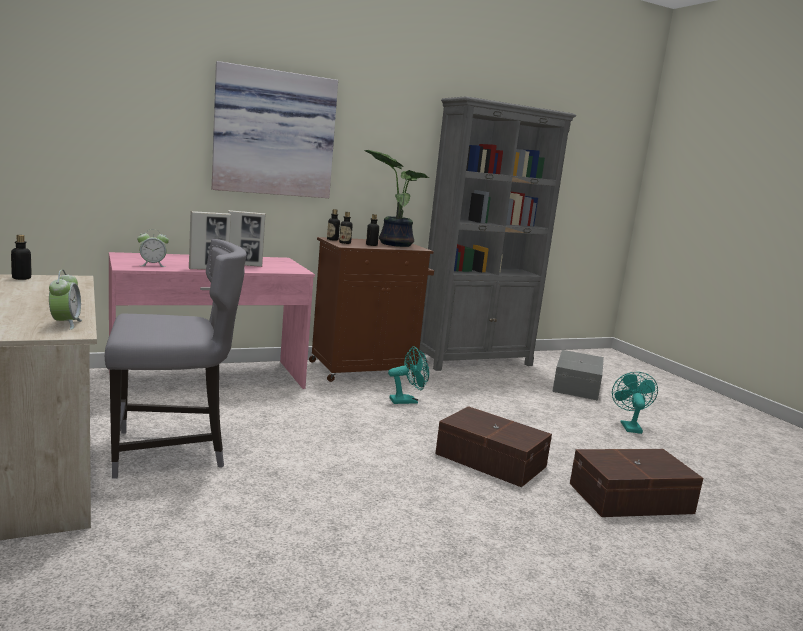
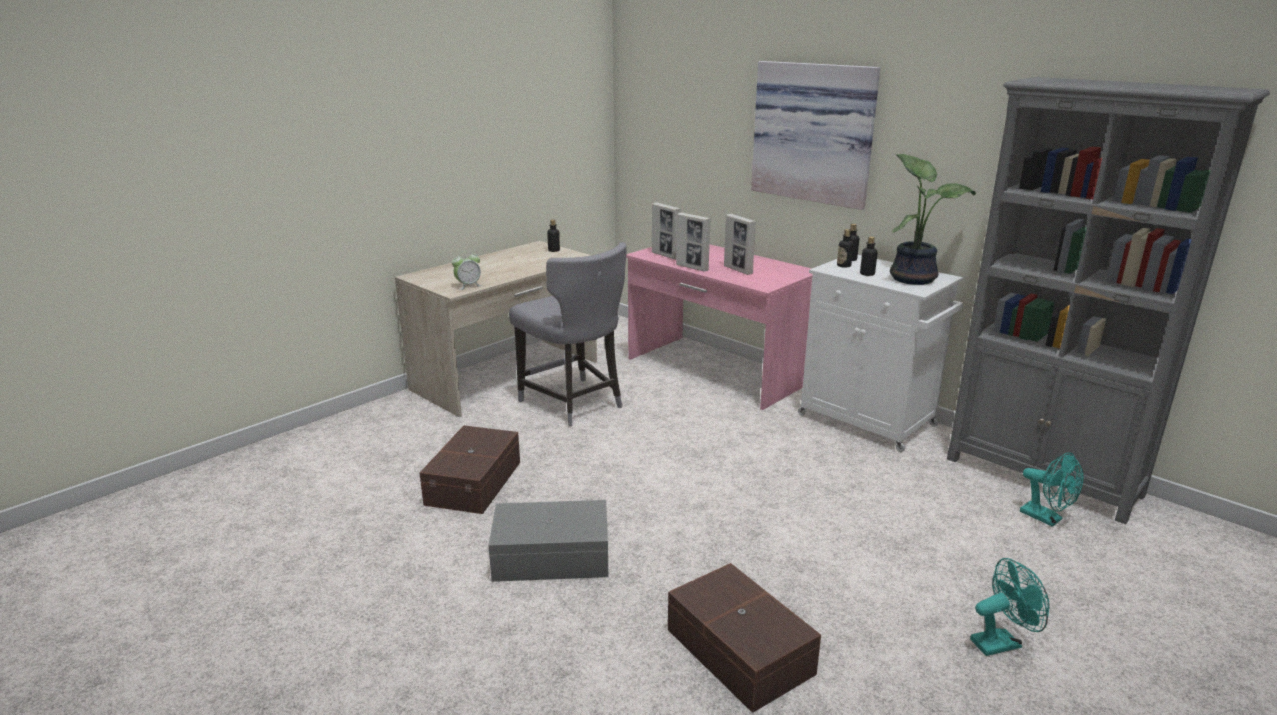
camera: 70 degrees right, 10 degrees up
alarm clock [137,233,169,267] -> picture frame [652,202,681,260]
brown cabinet [309,237,434,382] -> white cabinet [798,255,963,452]
turquoise fan [388,346,429,404] -> turquoise fan moved to [1020,452,1083,527]
brown storage box [435,406,552,487] -> brown storage box moved to [420,425,520,514]
grey storage box [552,350,604,401] -> grey storage box moved to [488,500,609,582]

